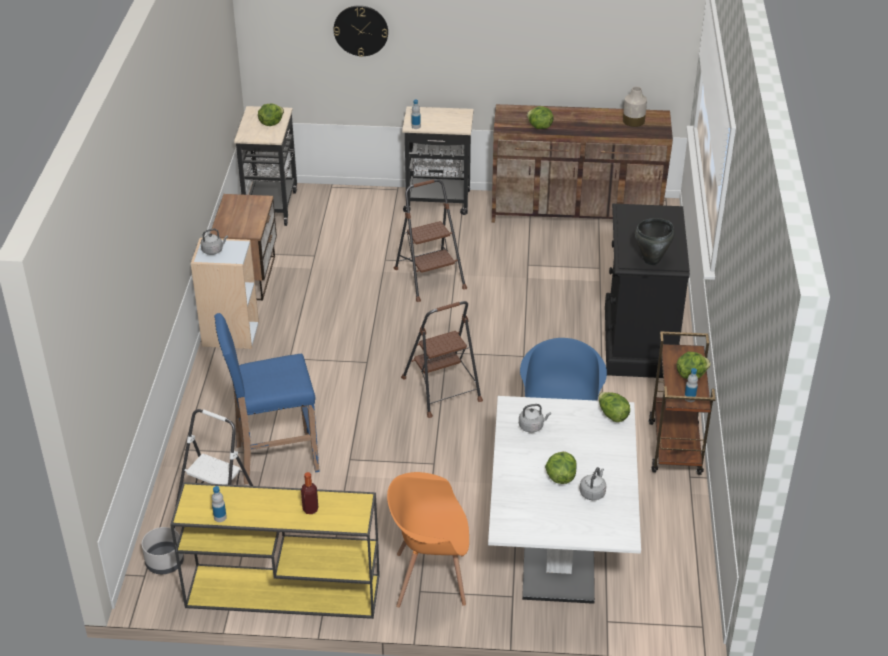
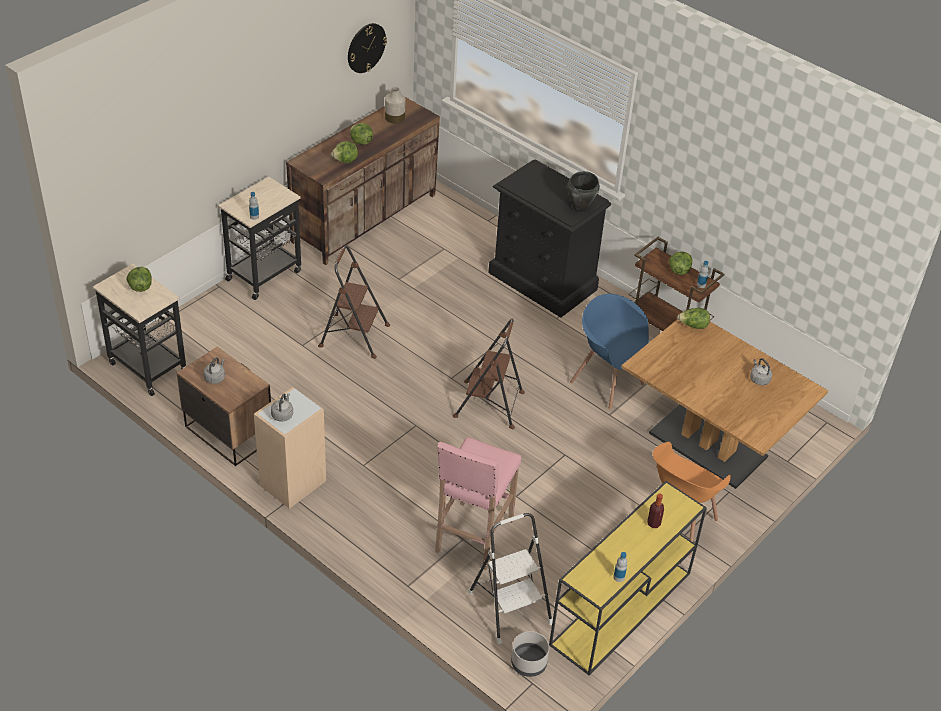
camera: 55 degrees left, 5 degrees up
blue stool [214,313,320,484] -> pink stool [435,437,521,571]
wall clock [334,5,388,57] -> wall clock moved to [348,23,387,73]
white dining table [488,396,641,604] -> brown dining table [621,319,828,489]
grey kettle [519,404,551,433] -> grey kettle moved to [203,357,225,384]
lettuce [545,451,577,484] -> lettuce moved to [350,123,373,145]

